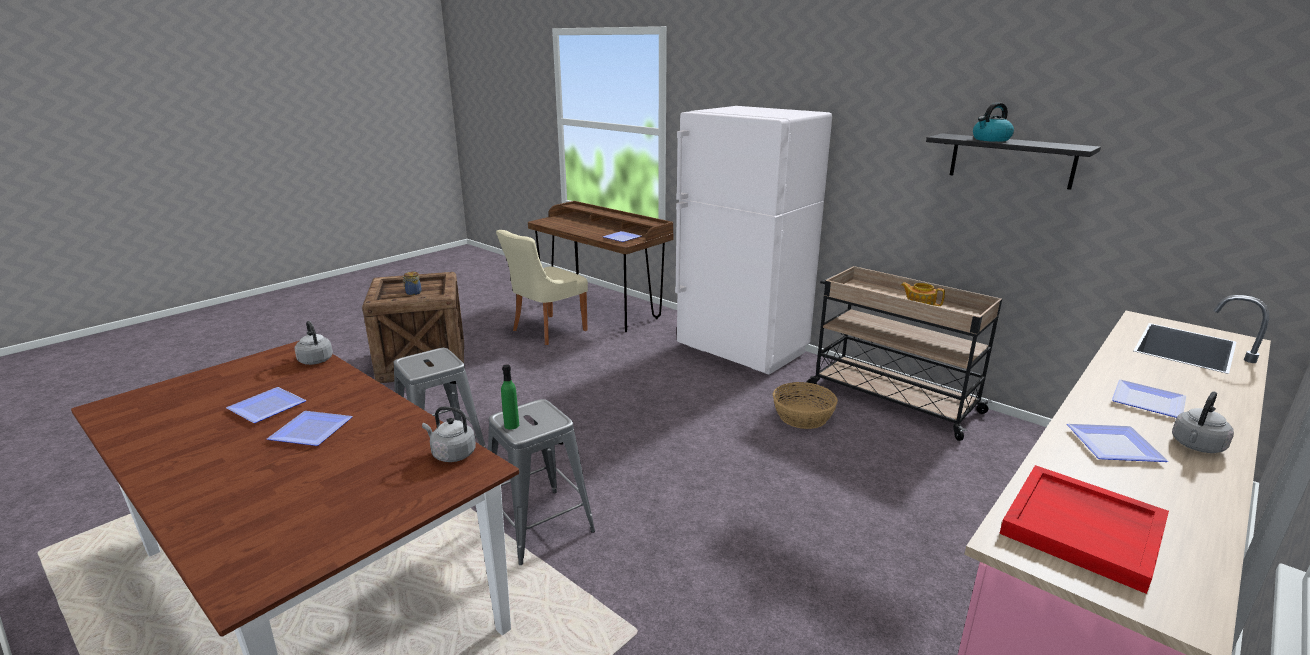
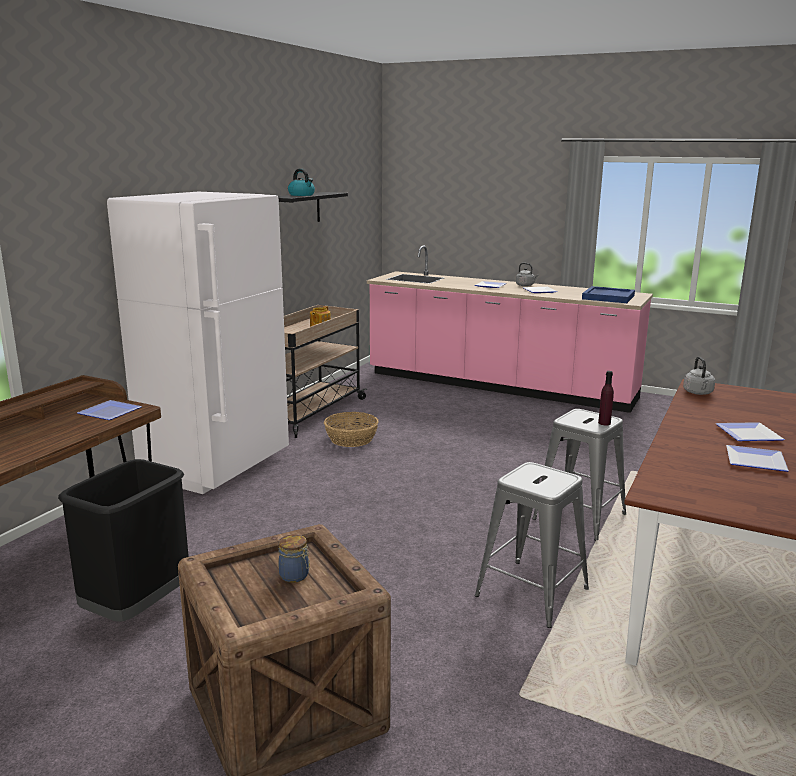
camera: 105 degrees left, 5 degrees down
grey kettle [295,321,333,365] -> none
beige chair [496,230,588,345] -> black trash can [58,459,189,622]
green bottle [501,364,519,429] -> purple bottle [598,371,614,425]
red tray [999,465,1169,594] -> blue tray [582,286,635,303]

